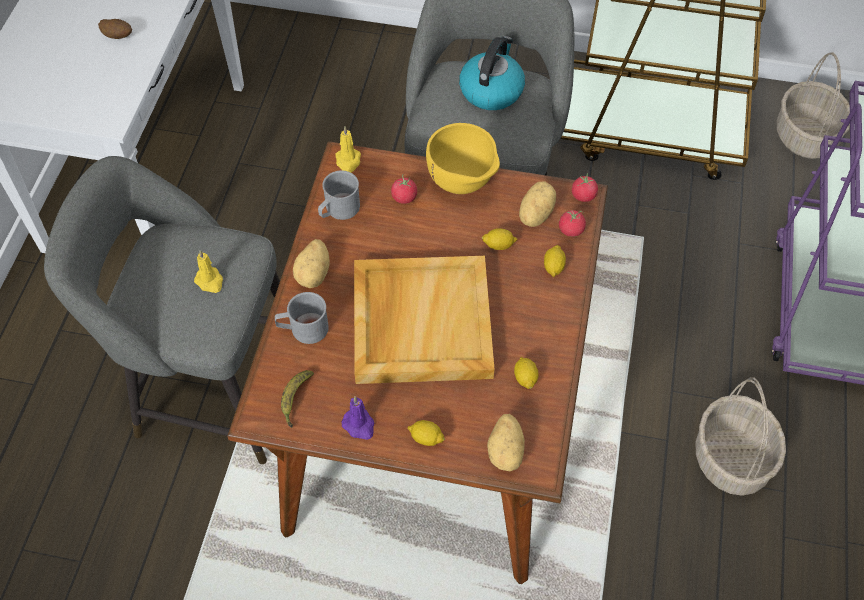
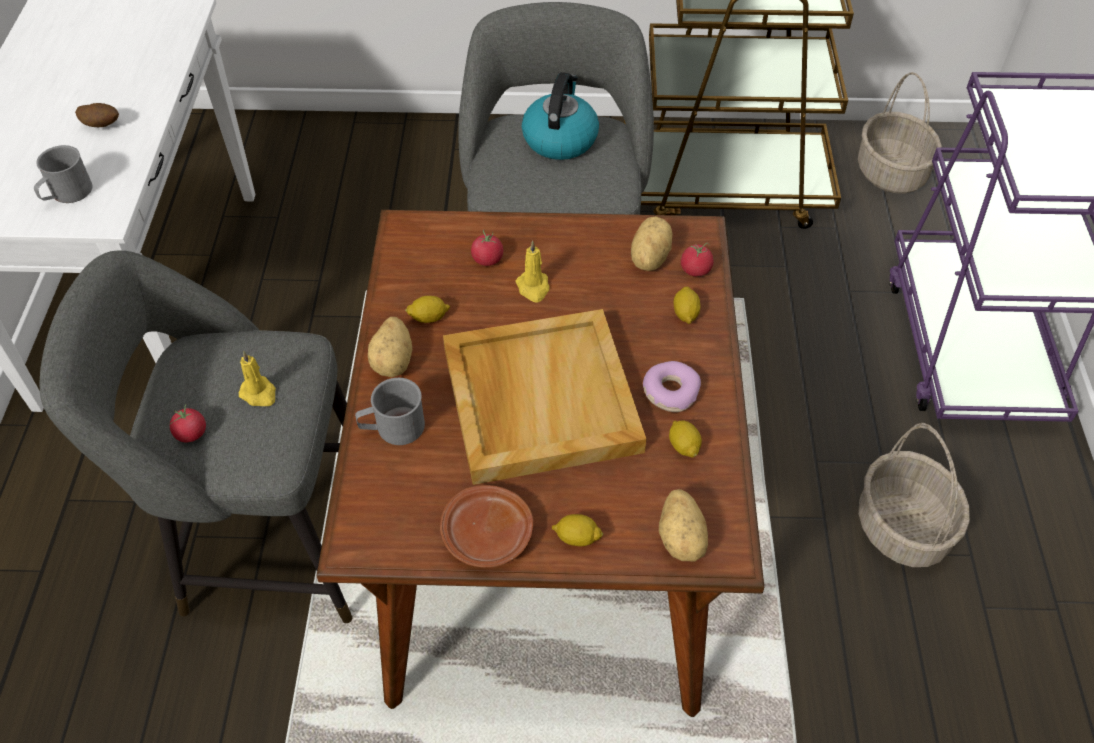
camera: 10 degrees left, 5 degrees down
banana [281,370,314,428] -> none
grey mug [318,170,360,220] -> grey mug moved to [34,145,92,203]
yellow candle [335,126,361,173] -> yellow candle moved to [515,240,550,302]
purple candle [342,396,374,440] -> brown plate [440,485,533,568]
yellow bowl [426,123,500,194] -> none
lemon [482,228,518,250] -> lemon moved to [405,296,451,323]
tomato [572,173,598,202] -> tomato moved to [170,405,206,443]
none -> donut [643,361,701,412]

